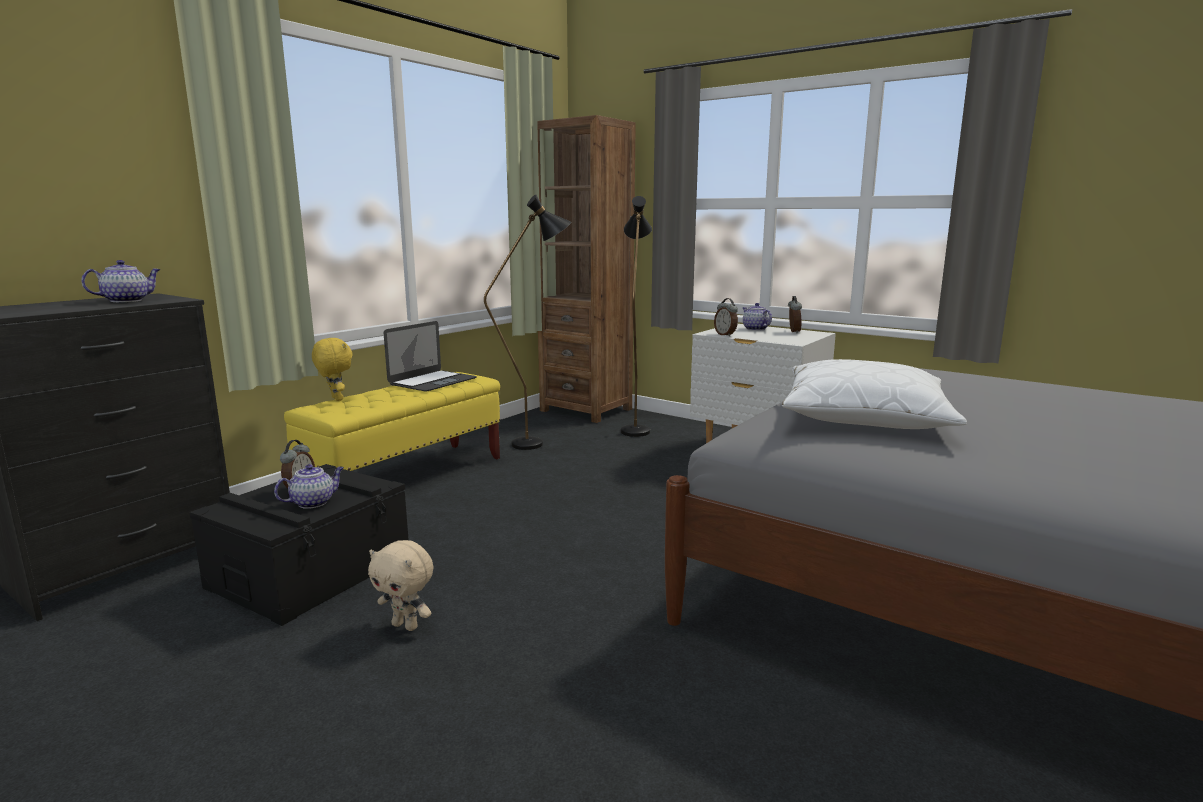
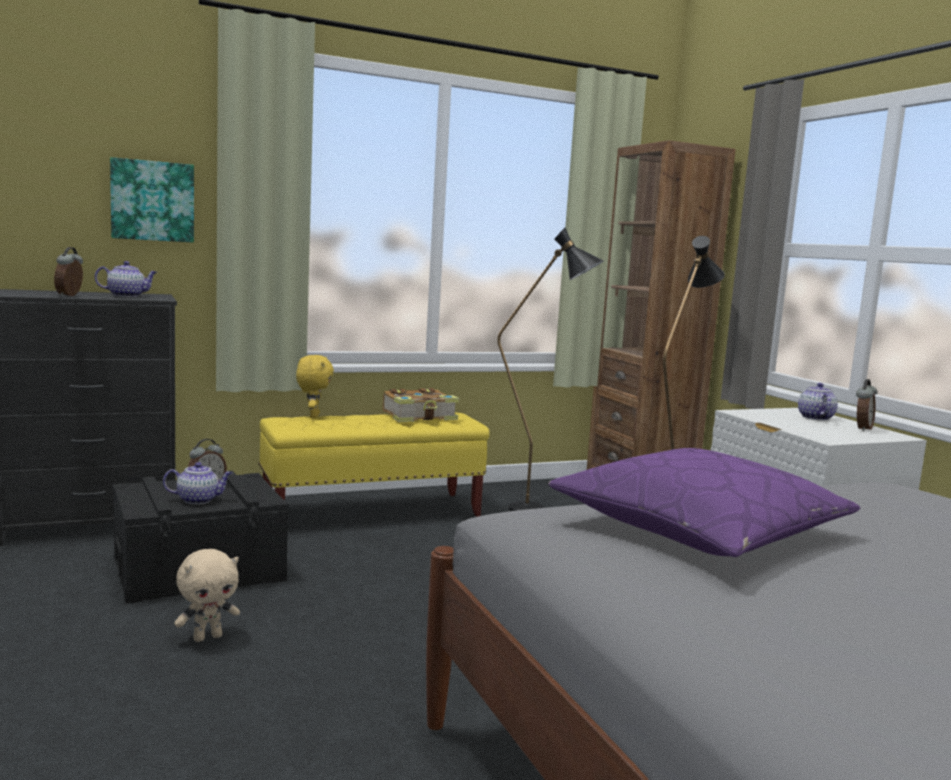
camera: 30 degrees right, 5 degrees down
beige plush toy [368,540,433,631] -> beige plush toy turned 90 degrees counterclockwise [174,549,240,642]
laptop [384,321,477,391] -> book [383,388,459,422]
alarm clock [714,298,738,337] -> alarm clock moved to [54,247,83,296]
white pillow [782,359,967,429] -> purple pillow [548,448,860,557]
none -> picture [110,157,194,243]

